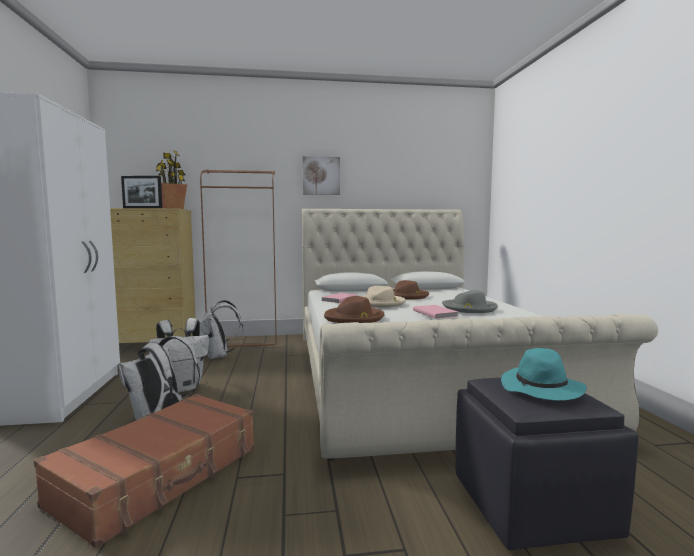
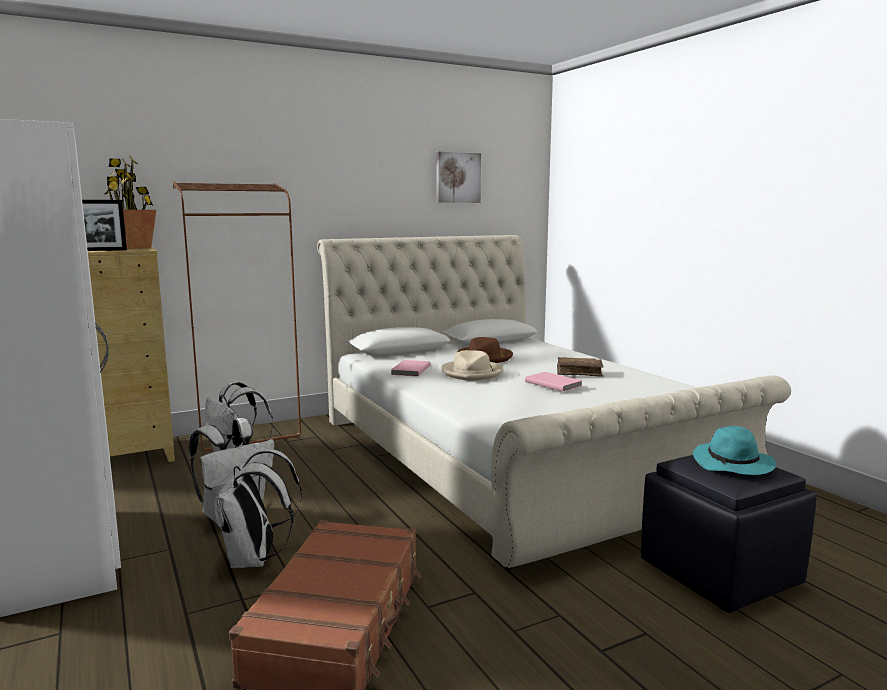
camera: 20 degrees left, 5 degrees up
picture [303,156,340,195] -> picture moved to [436,152,481,203]
brown hat [324,296,384,323] -> none
grey hat [442,290,498,313] -> brown book [557,357,604,377]

